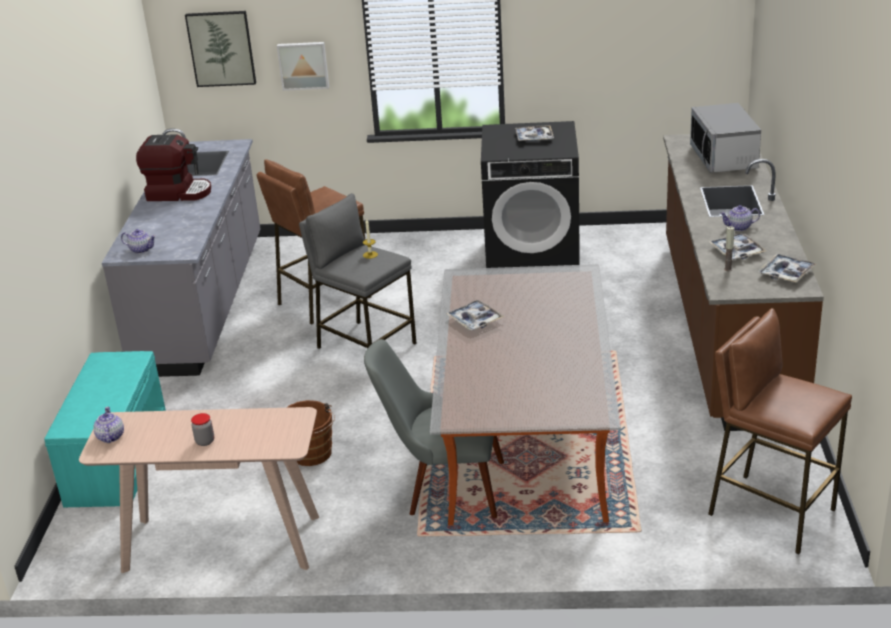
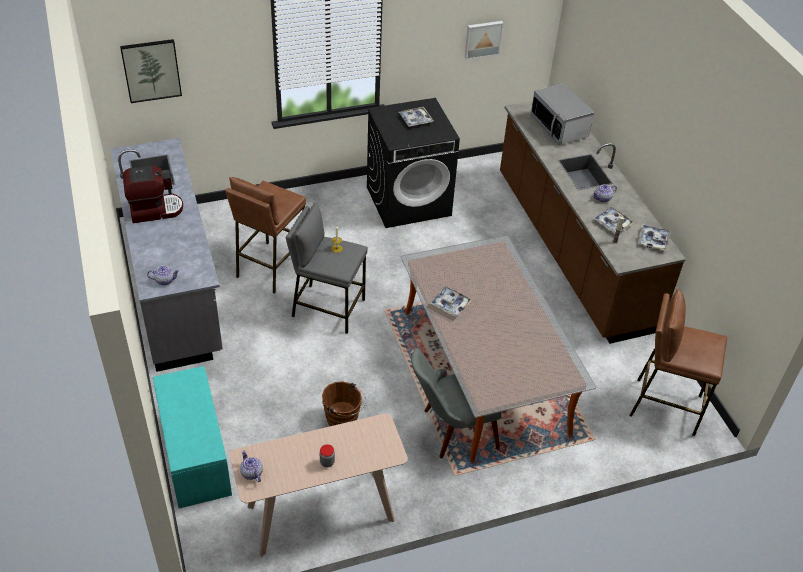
camera: 25 degrees left, 15 degrees up
picture [277,42,329,91] -> picture moved to [464,21,504,60]

